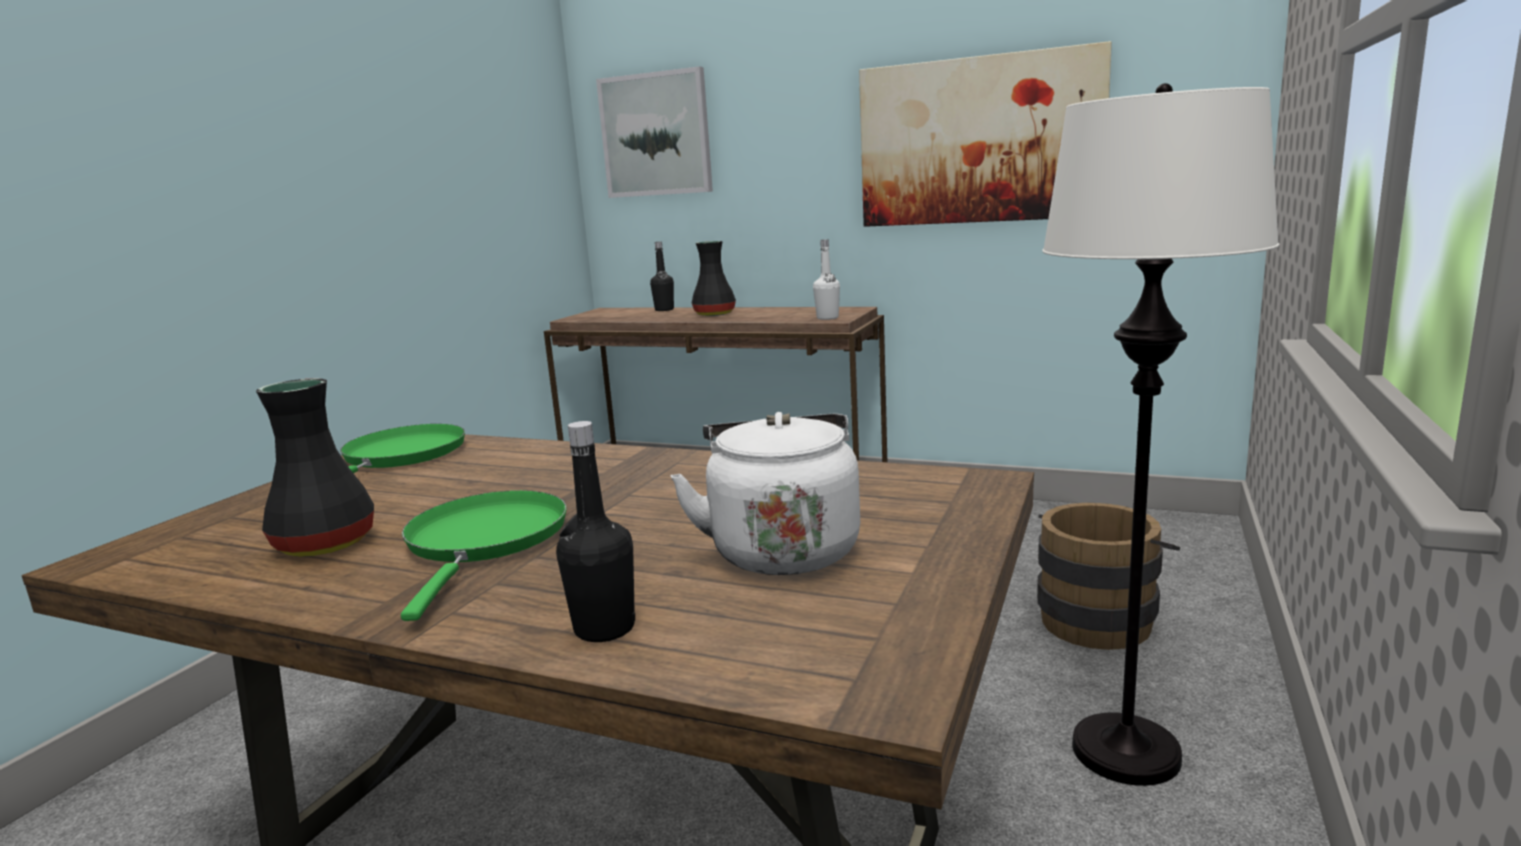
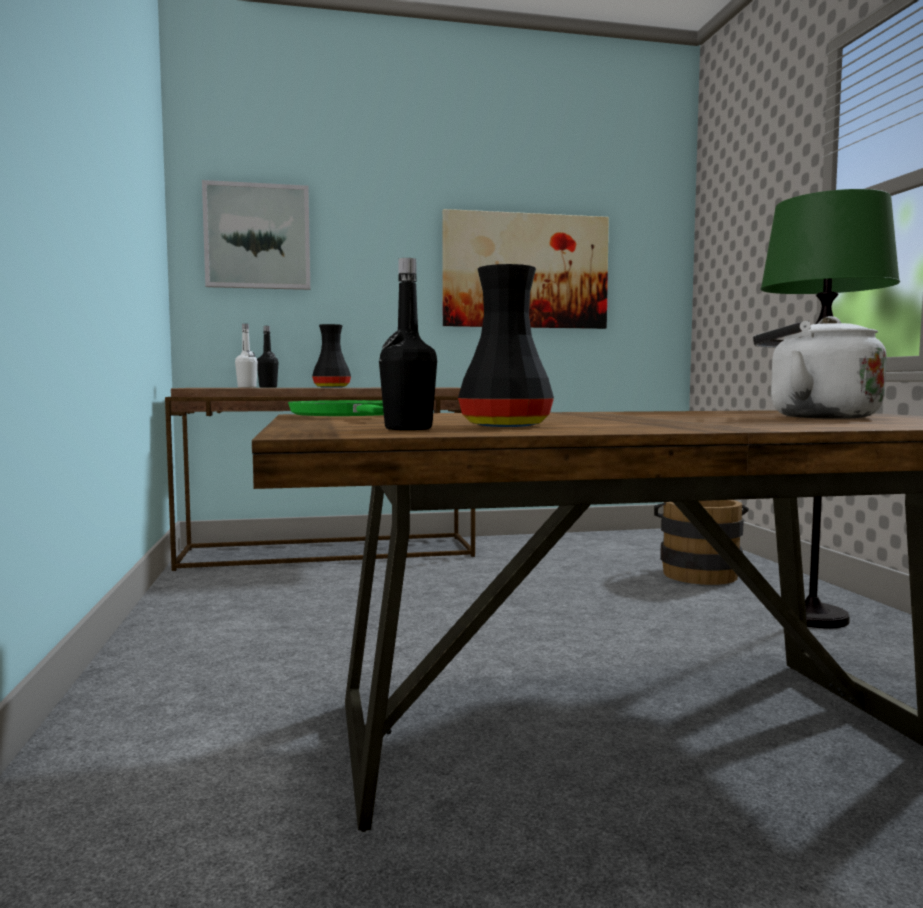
camera: 35 degrees left, 10 degrees down
green frying pan [401,490,567,621] -> none
black bottle [556,421,635,642] -> black bottle moved to [379,258,437,430]
white bottle [813,239,840,320] -> white bottle moved to [235,324,258,388]
white floor lamp [1042,83,1280,786] -> green floor lamp [760,189,900,628]

